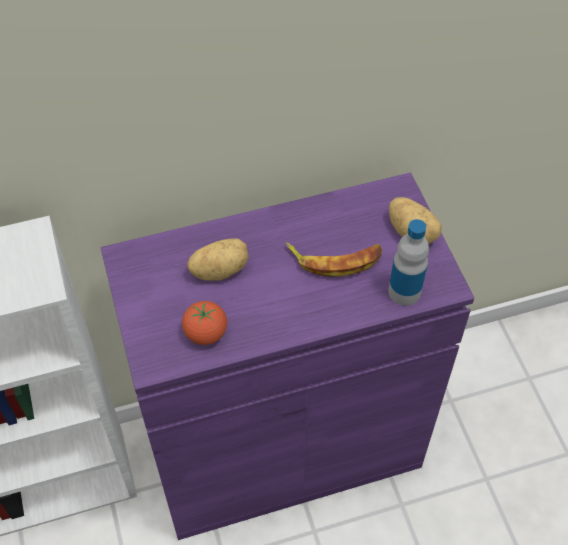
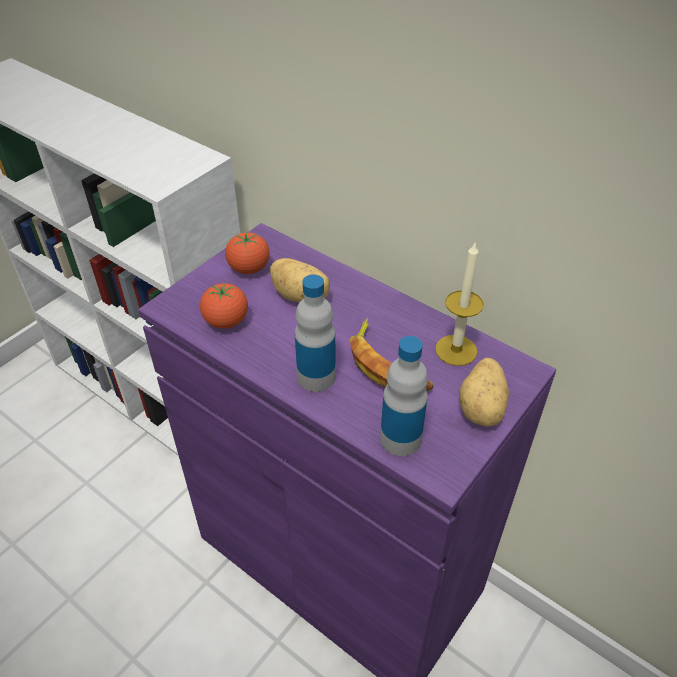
camera: 55 degrees right, 10 degrees down
none -> tomato [225,231,270,274]
none -> bottle [295,274,336,392]
none -> candle [435,243,484,366]

